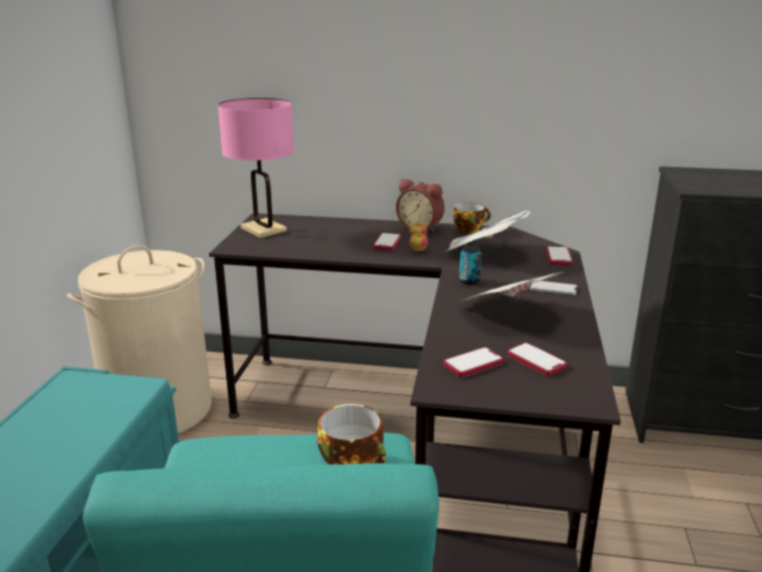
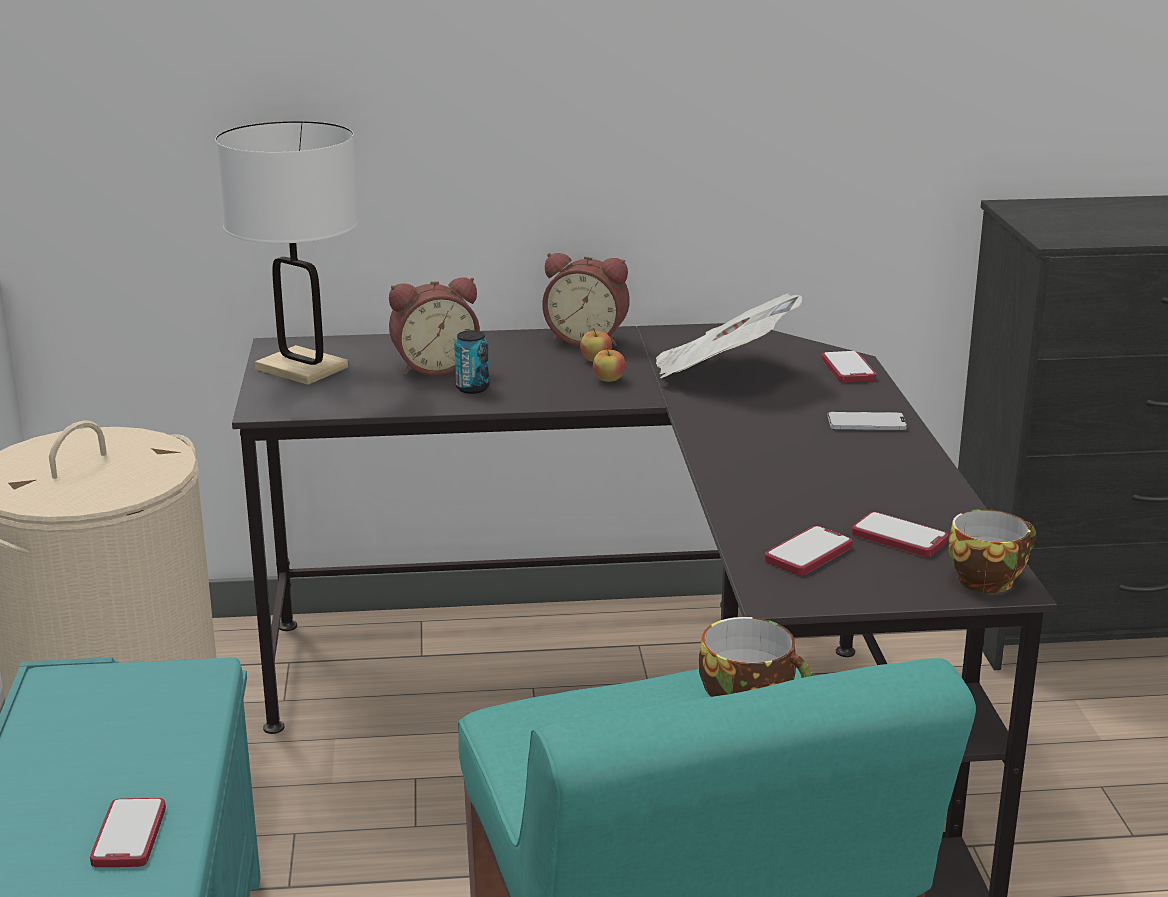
camera: 15 degrees left, 0 degrees up
pink table lamp [218,98,294,238] -> white table lamp [215,121,359,385]
phone [373,233,401,251] -> phone moved to [90,798,166,867]
cup [453,203,491,234] -> cup moved to [948,509,1036,593]
newspaper [458,272,564,302] -> none
can [459,246,482,285] -> can moved to [454,330,489,394]
none -> alarm clock [389,277,480,376]

